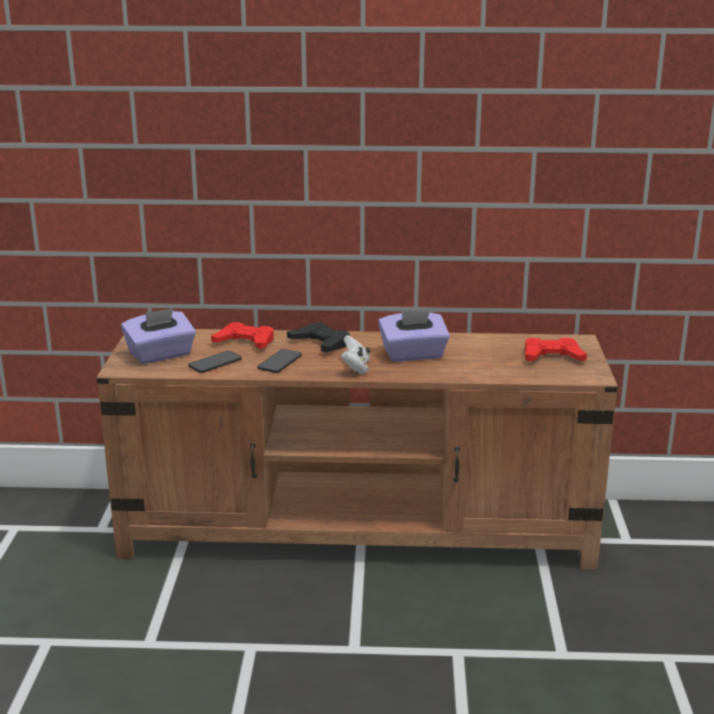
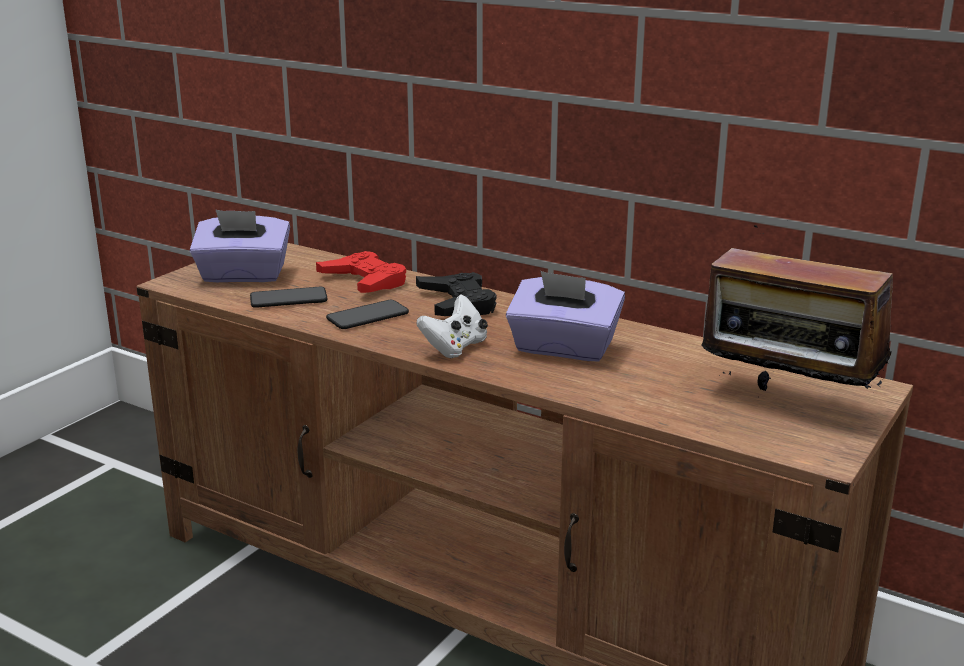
camera: 30 degrees right, 0 degrees up
red game controller [525,338,587,361] -> radio [702,225,893,391]

